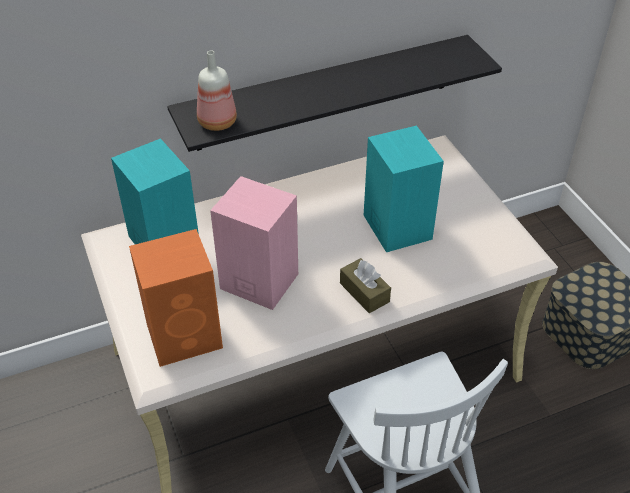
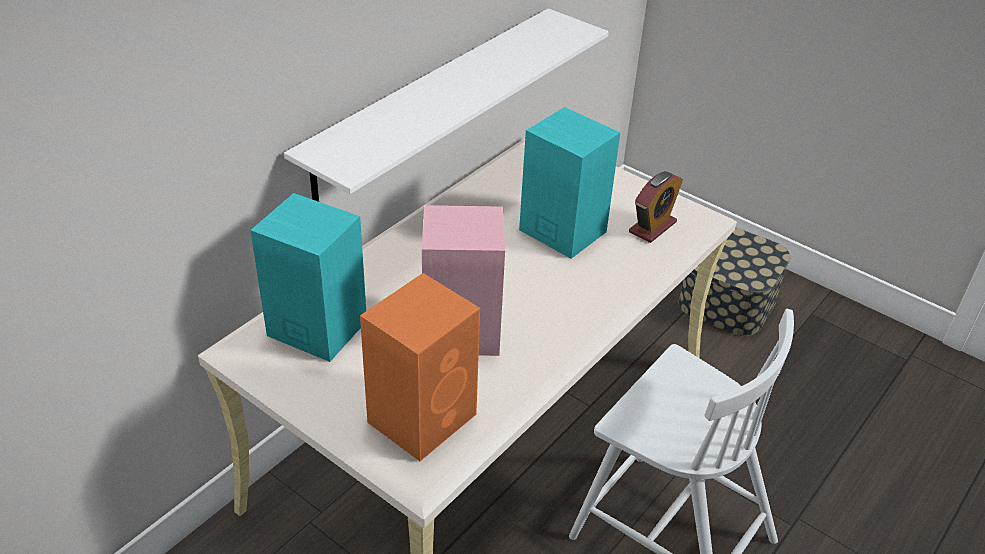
camera: 30 degrees left, 5 degrees down
black shelf [167,35,502,152] -> white shelf [284,8,609,202]
bottle [197,51,237,131] -> none
brown tissue box [340,258,391,313] -> none
none -> alarm clock [629,171,683,243]

